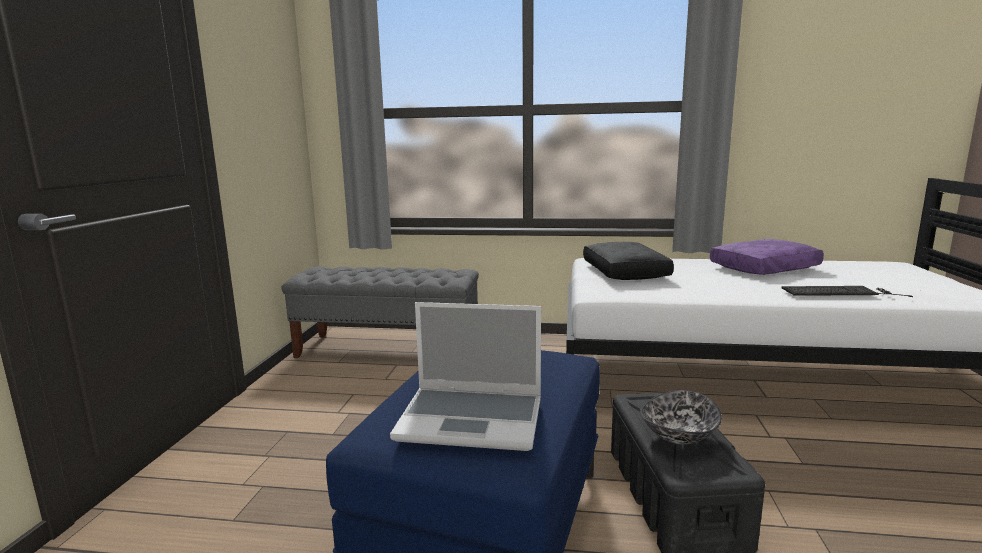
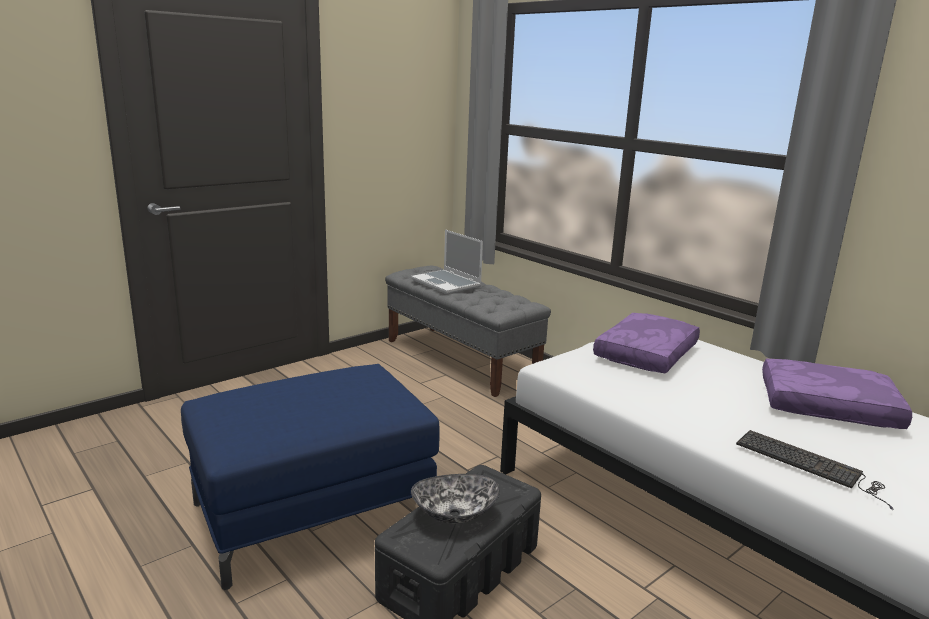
camera: 40 degrees right, 5 degrees up
laptop [390,302,541,451] -> laptop moved to [411,230,483,294]
black pillow [583,242,674,280] -> purple pillow [593,313,700,373]

